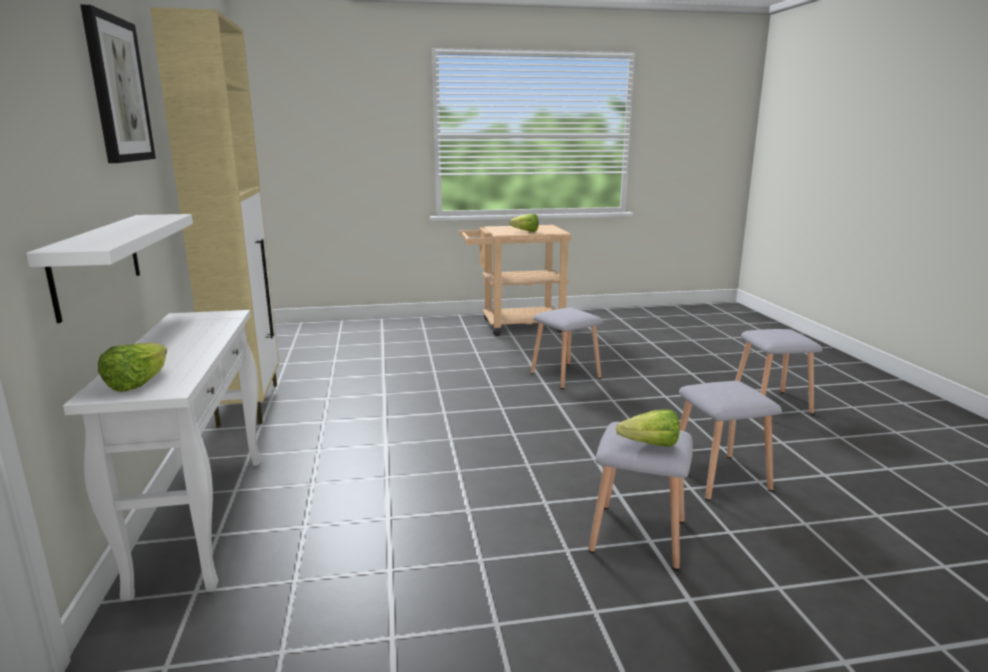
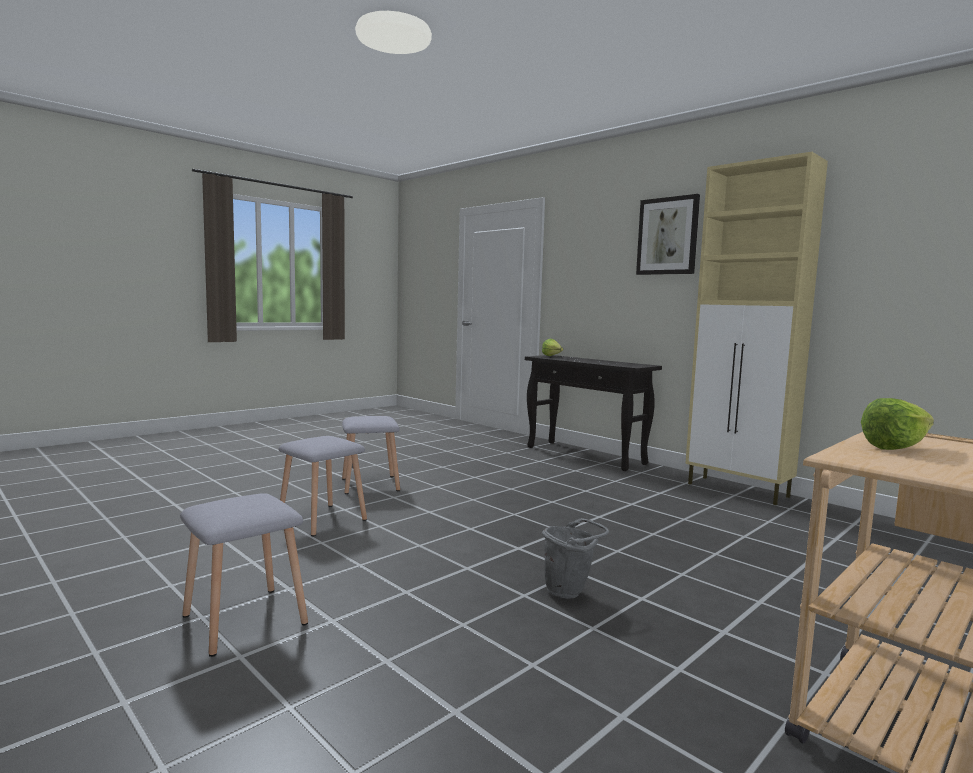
camera: 145 degrees right, 10 degrees down
white shelf [26,214,193,323] -> none
white console table [63,310,261,601] -> black console table [525,355,662,471]
grey stool [530,308,603,389] -> grey bucket [542,518,609,599]
lettuce [616,409,680,447] -> none

